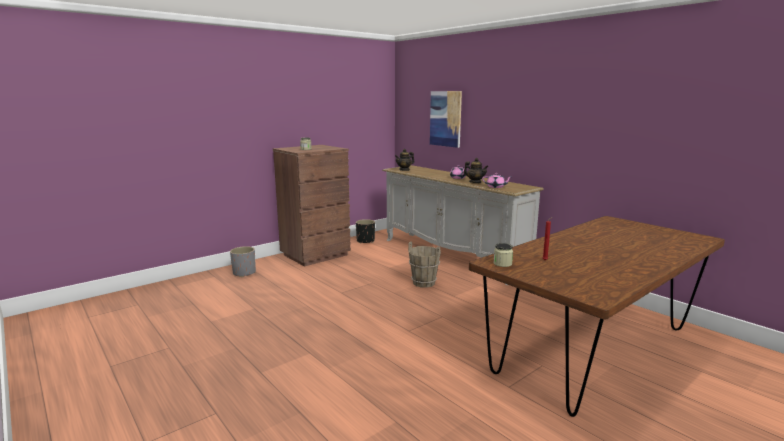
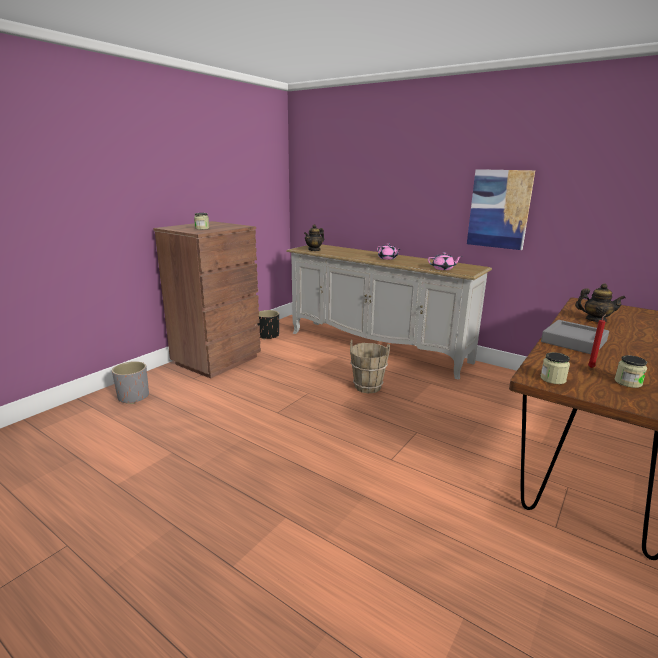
camera: 15 degrees left, 5 degrees up
picture [430,91,462,148] -> picture moved to [467,169,535,250]
teapot [463,158,488,183] -> teapot moved to [575,284,626,322]
none -> grey tray [541,320,609,354]
none -> jar [615,355,647,388]

